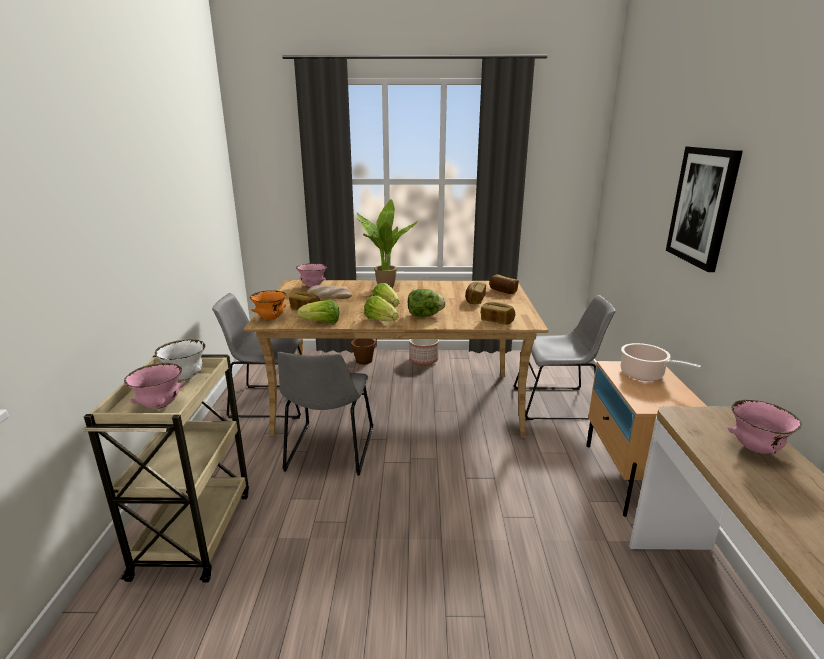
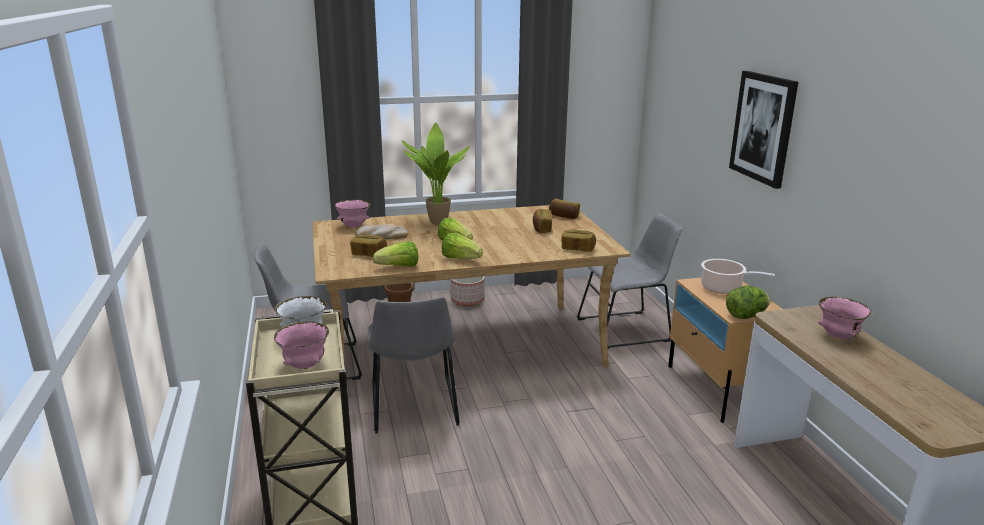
camera: 15 degrees left, 0 degrees up
orange bowl [250,290,287,319] -> none
lettuce [408,289,446,317] -> lettuce moved to [726,286,770,319]

